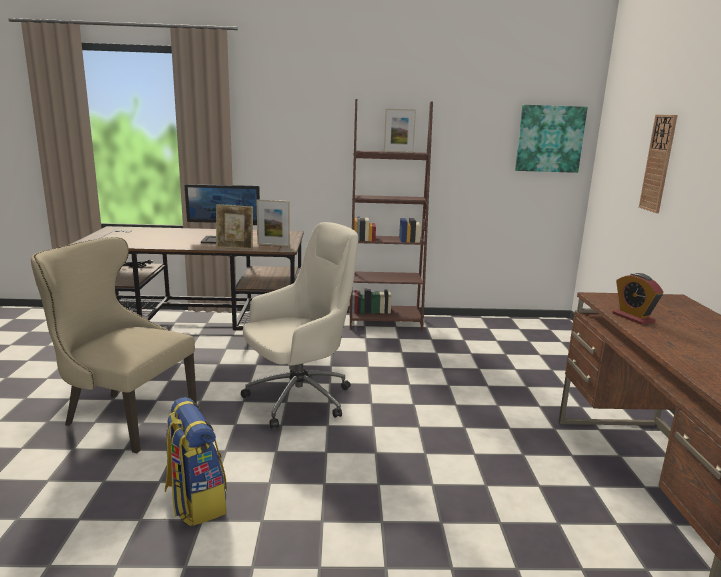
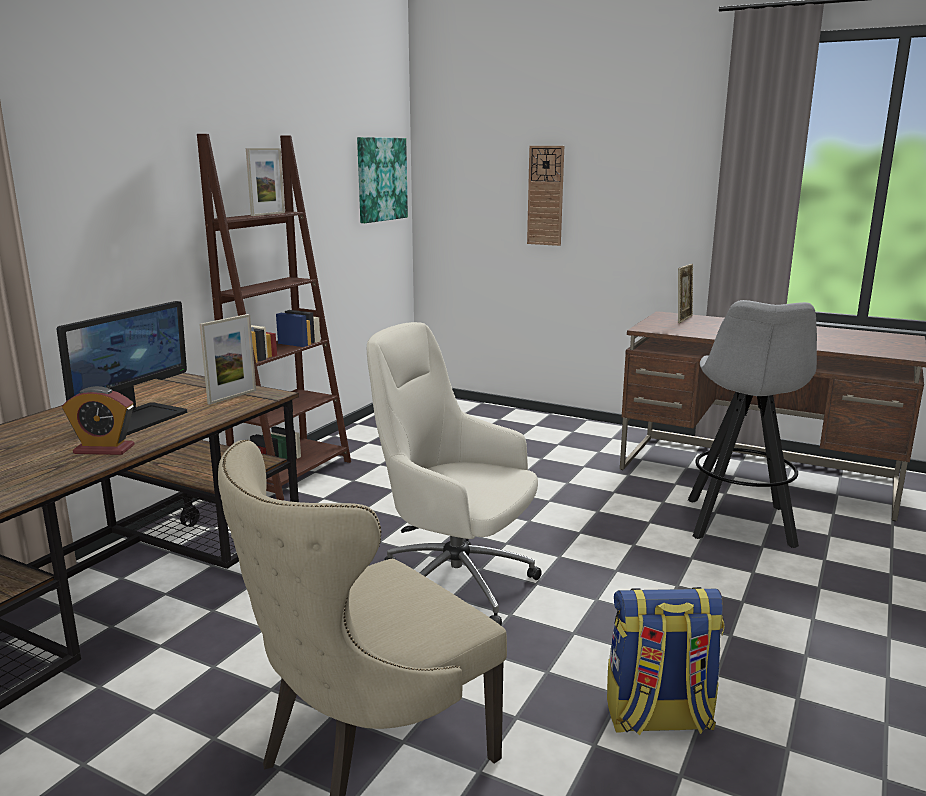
camera: 60 degrees left, 0 degrees up
picture frame [216,204,253,249] -> picture frame moved to [678,264,693,323]
beige office chair [241,222,358,428] -> beige office chair turned 60 degrees counterclockwise [367,322,542,626]
alarm clock [612,273,664,325] -> alarm clock moved to [62,386,135,455]
none -> grey stool [688,300,817,548]

